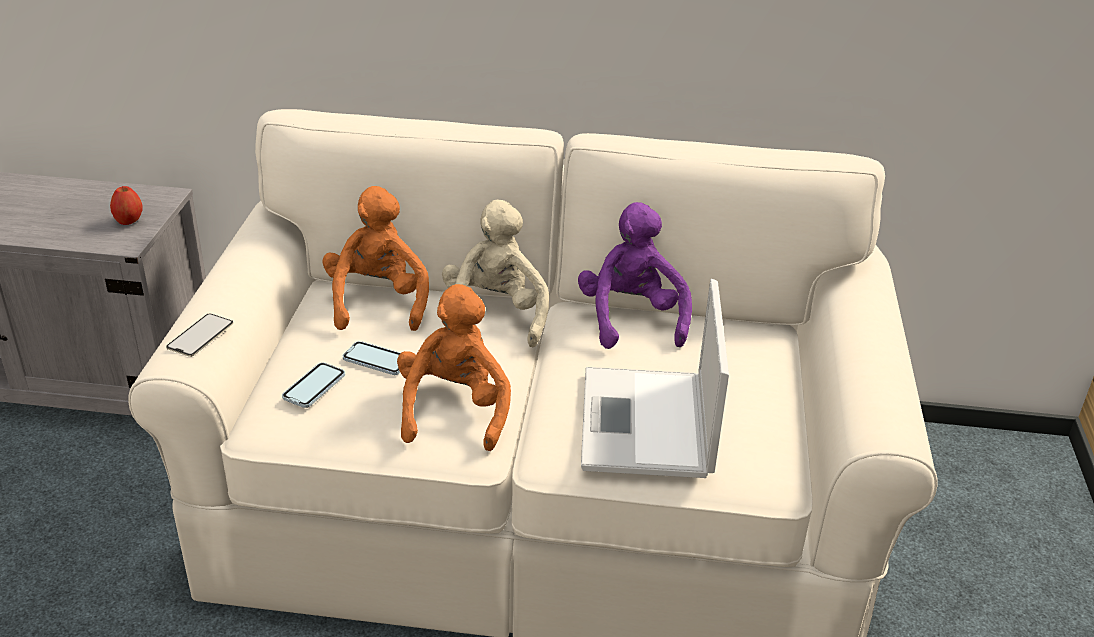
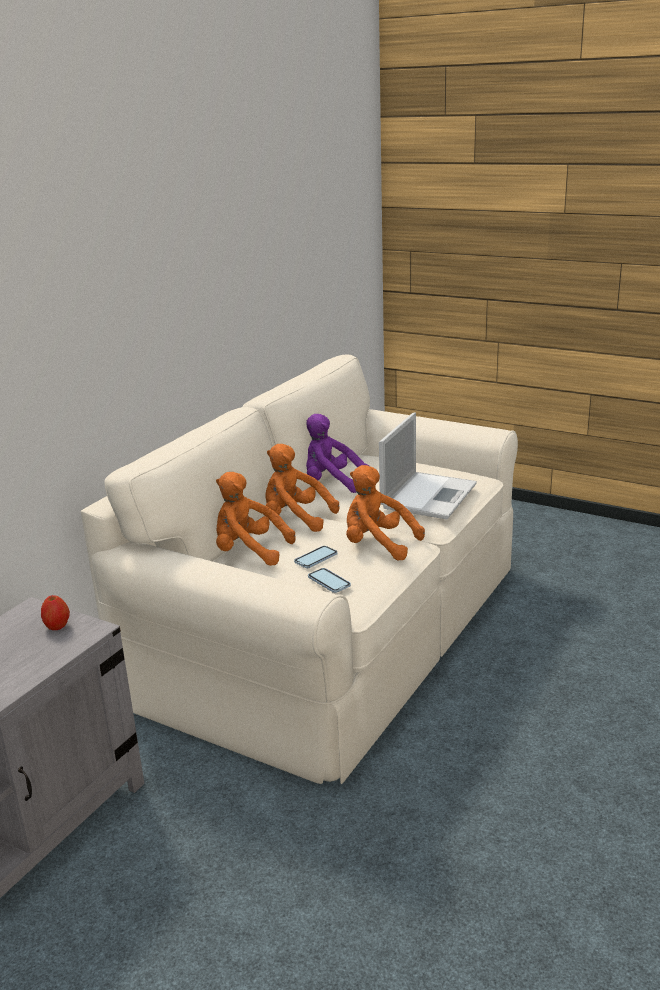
camera: 65 degrees left, 10 degrees down
phone [166,313,233,357] -> none
beige plush toy [442,200,549,348] -> orange plush toy [265,444,340,532]
laptop [581,279,729,478] -> laptop turned 90 degrees counterclockwise [379,412,477,519]

